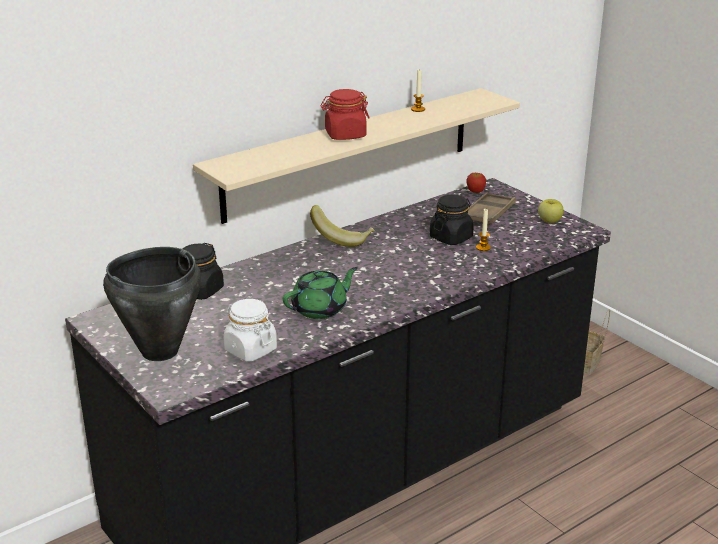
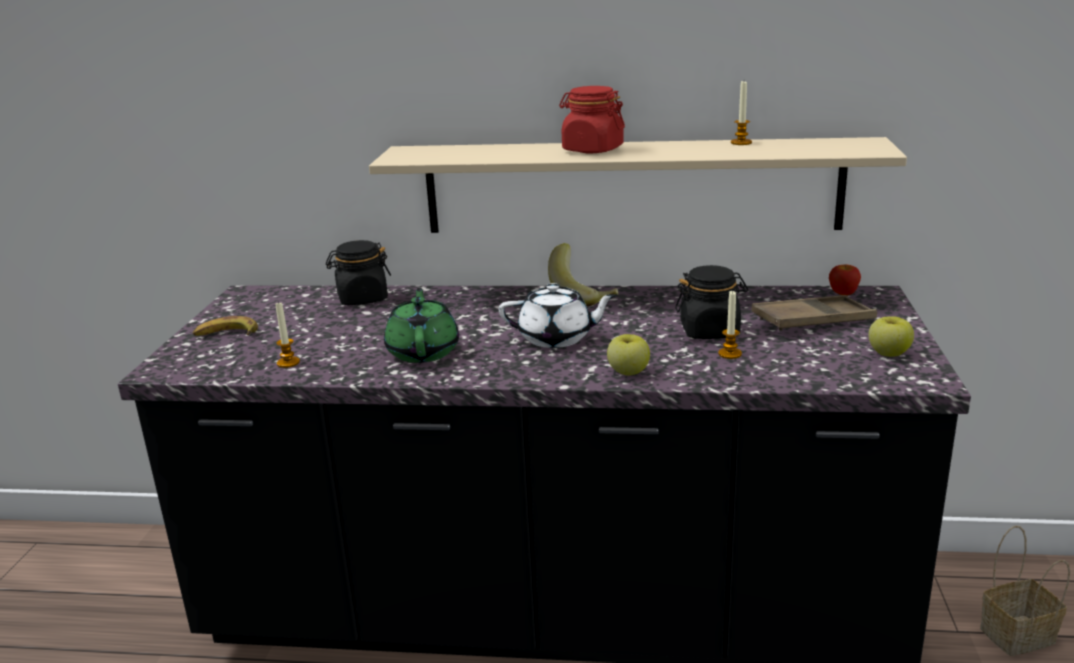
camera: 45 degrees right, 5 degrees down
black cooking pot [103,247,201,361] -> banana [193,316,258,336]
white jar [223,299,277,362] -> candle [276,301,300,368]
green teapot [283,267,358,319] -> green teapot turned 105 degrees counterclockwise [384,288,459,363]
none -> white teapot [499,283,617,348]
none -> apple [607,334,650,375]

